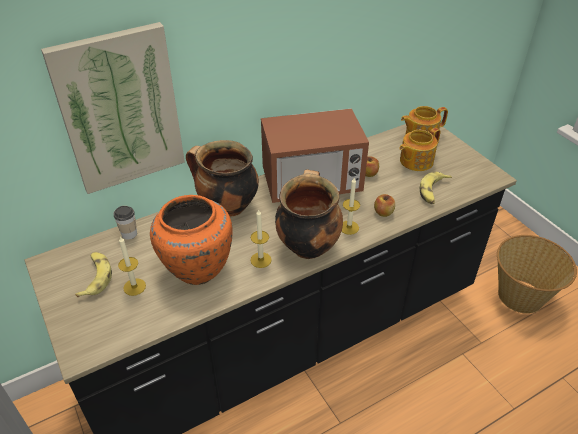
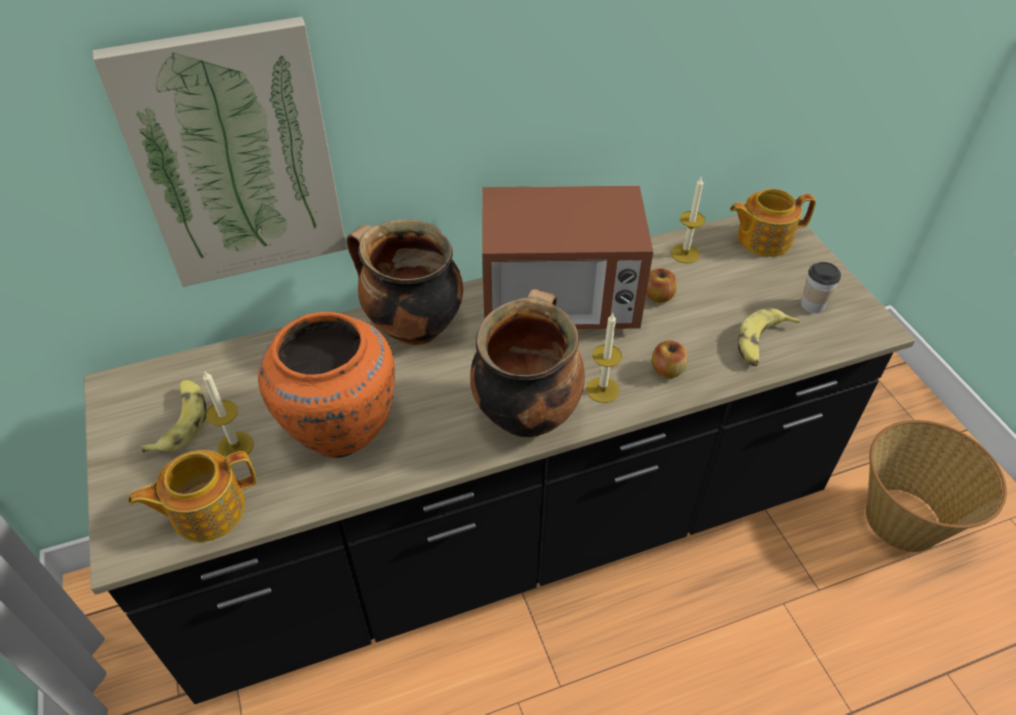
camera: 10 degrees right, 5 degrees up
cup [113,206,137,239] -> cup moved to [801,262,841,313]
candle [250,209,272,268] -> candle moved to [671,176,705,263]
teapot [400,128,441,171] -> teapot moved to [128,450,257,542]

